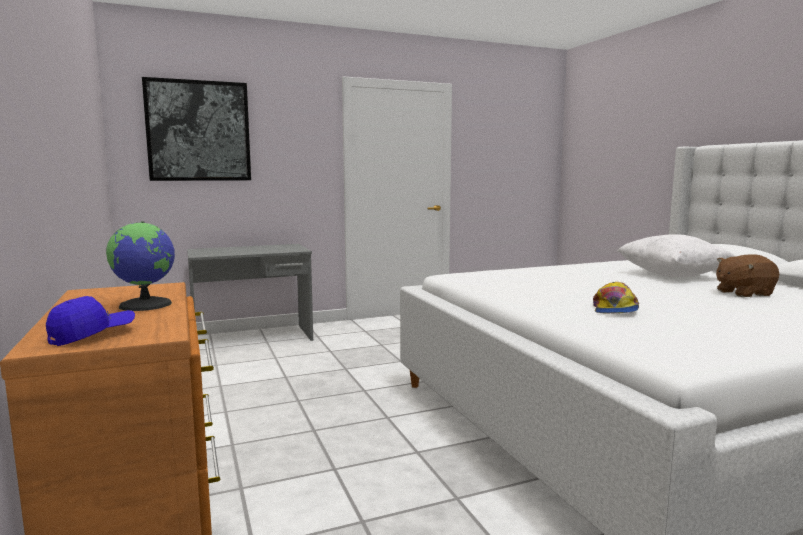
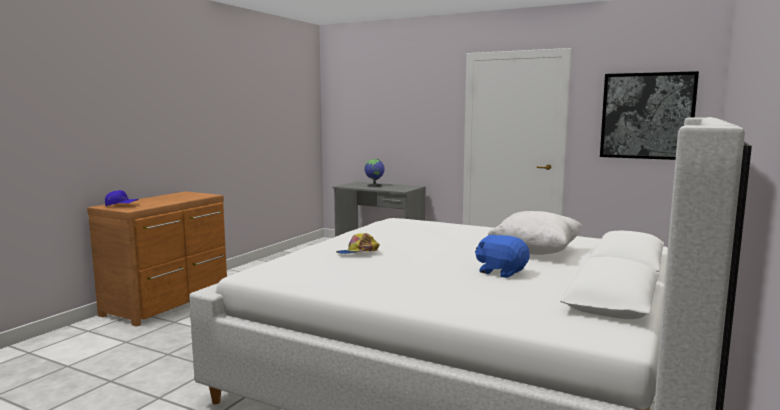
camera: 50 degrees right, 0 degrees up
globe [106,221,175,311] -> globe moved to [364,159,385,187]
picture [142,77,251,181] -> picture moved to [600,71,699,160]
brown plush toy [716,254,779,297] -> blue plush toy [475,235,530,278]

